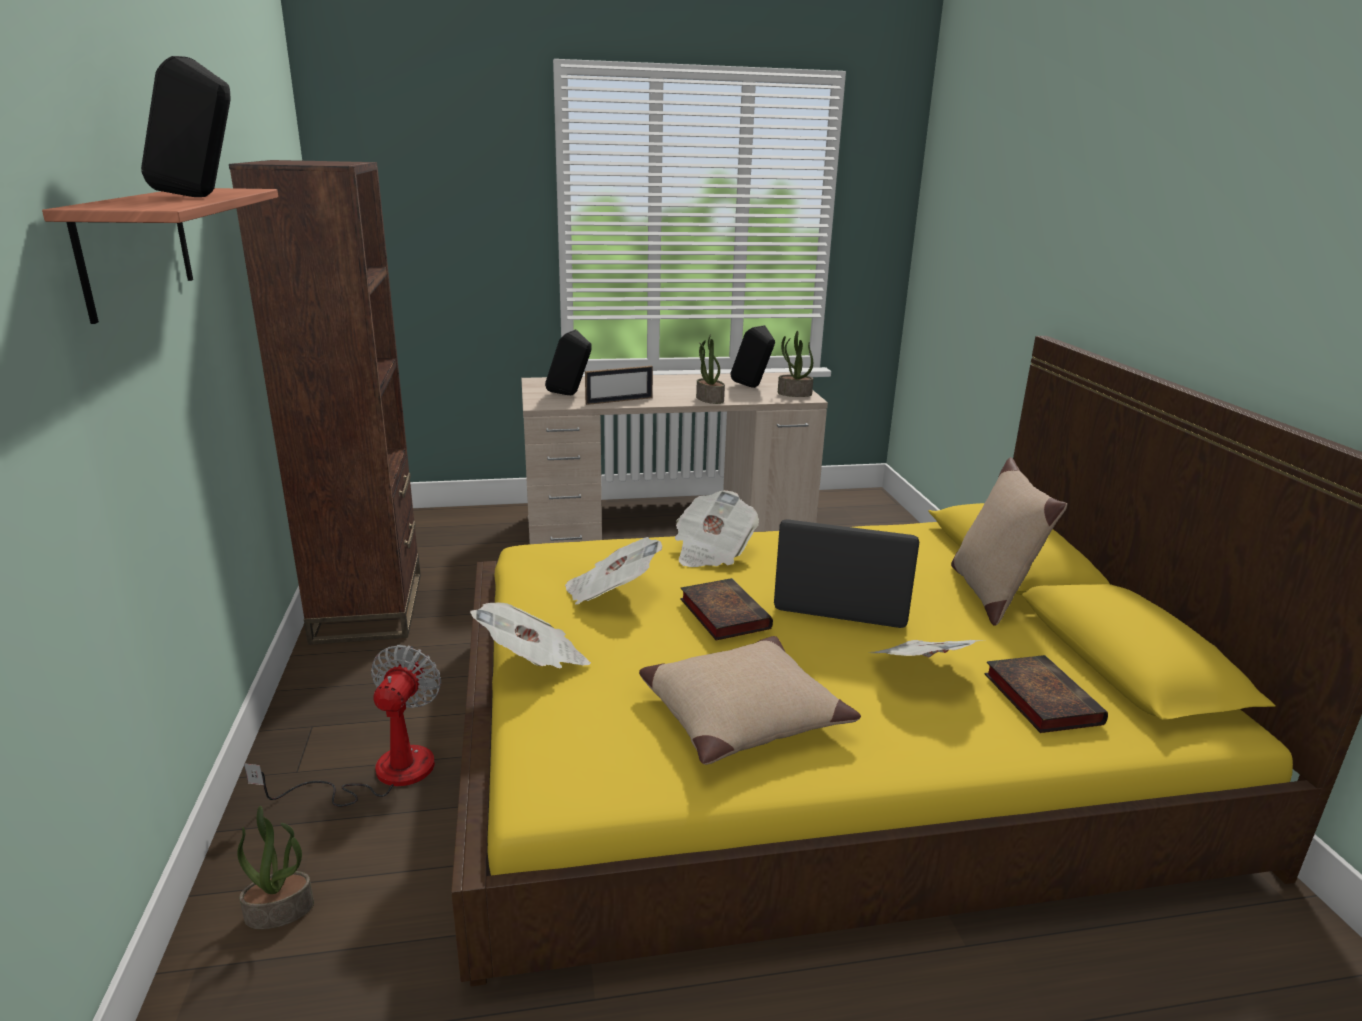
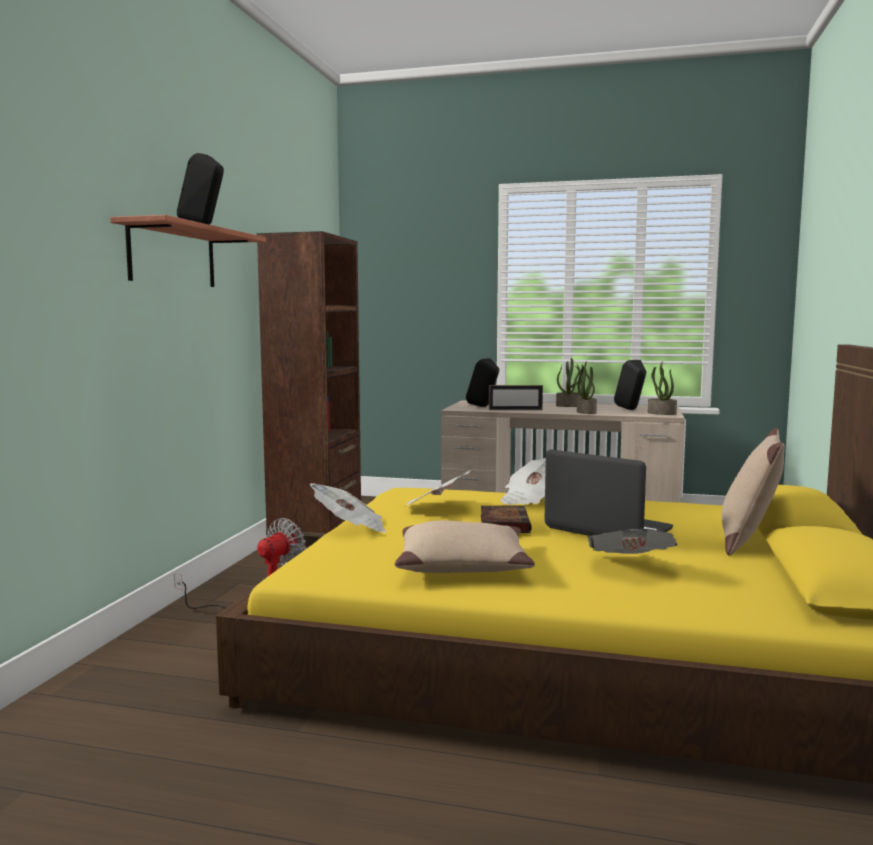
camera: 25 degrees right, 15 degrees down
potted plant [237,806,314,929] -> potted plant moved to [556,358,584,407]
book [985,655,1108,733] -> none

